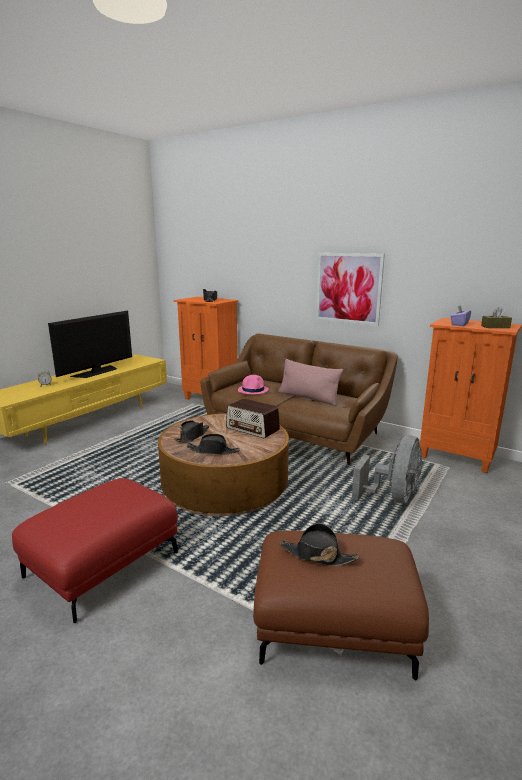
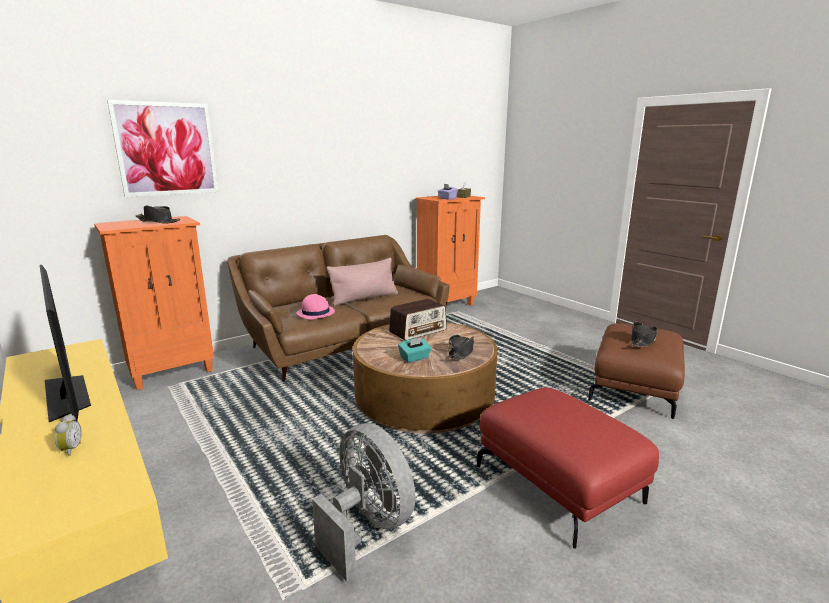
camera: 70 degrees left, 0 degrees up
black hat [174,420,210,443] -> turquoise tissue box [398,337,432,363]
picture [316,253,385,326] -> picture moved to [107,100,218,197]
grey fan [352,435,422,503] -> grey fan moved to [312,423,416,581]

